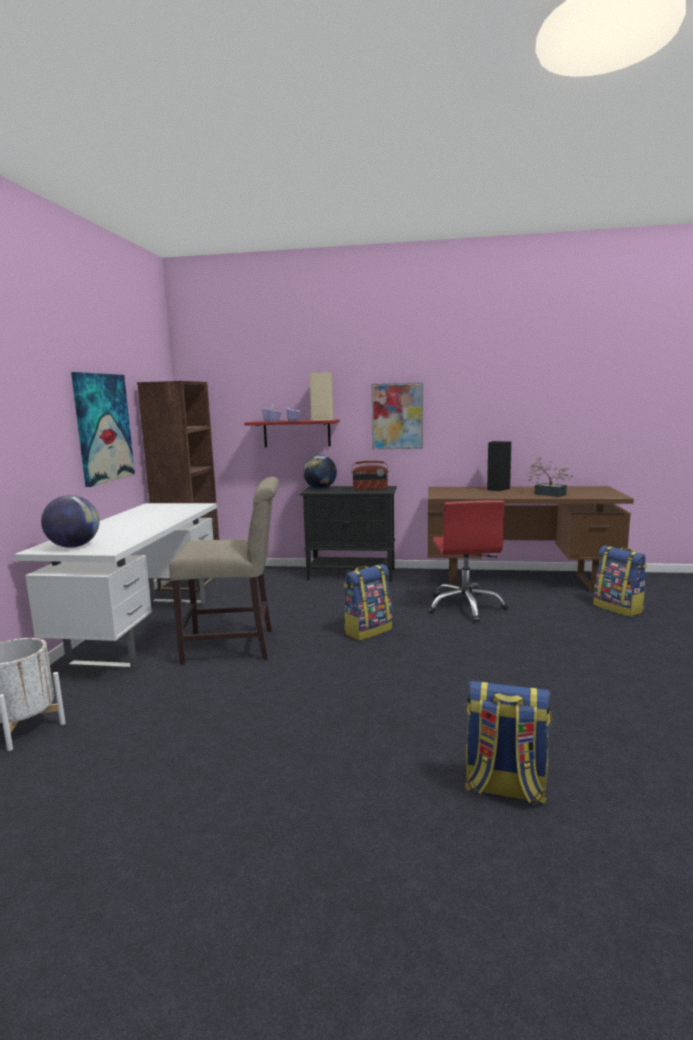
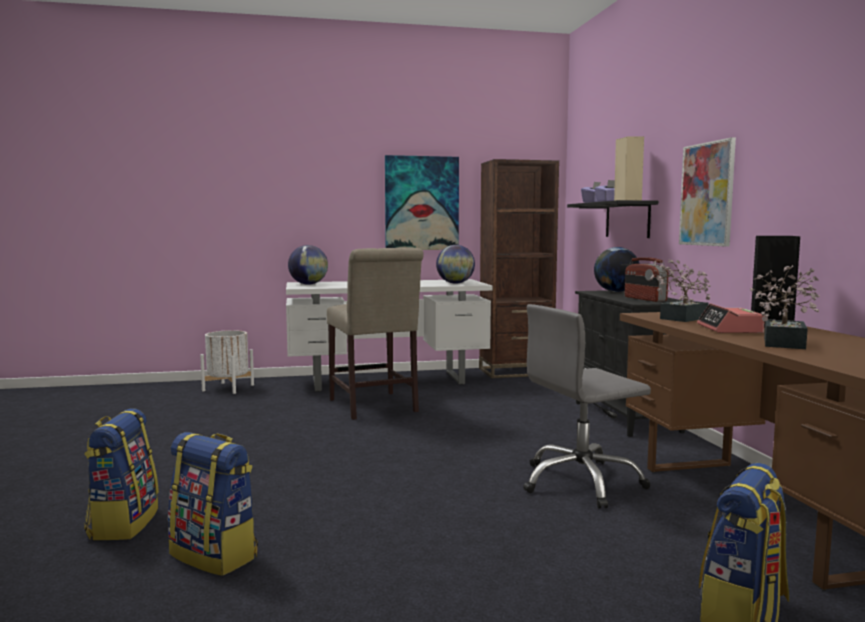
camera: 70 degrees right, 5 degrees down
red shelf [244,419,340,447] -> black shelf [567,200,658,238]
backpack [344,564,392,640] -> backpack moved to [168,432,258,576]
red office chair [428,500,508,622] -> grey office chair [523,304,651,509]
none -> globe [436,245,475,284]
none -> potted plant [650,259,711,322]
none -> alarm clock [697,303,765,333]

